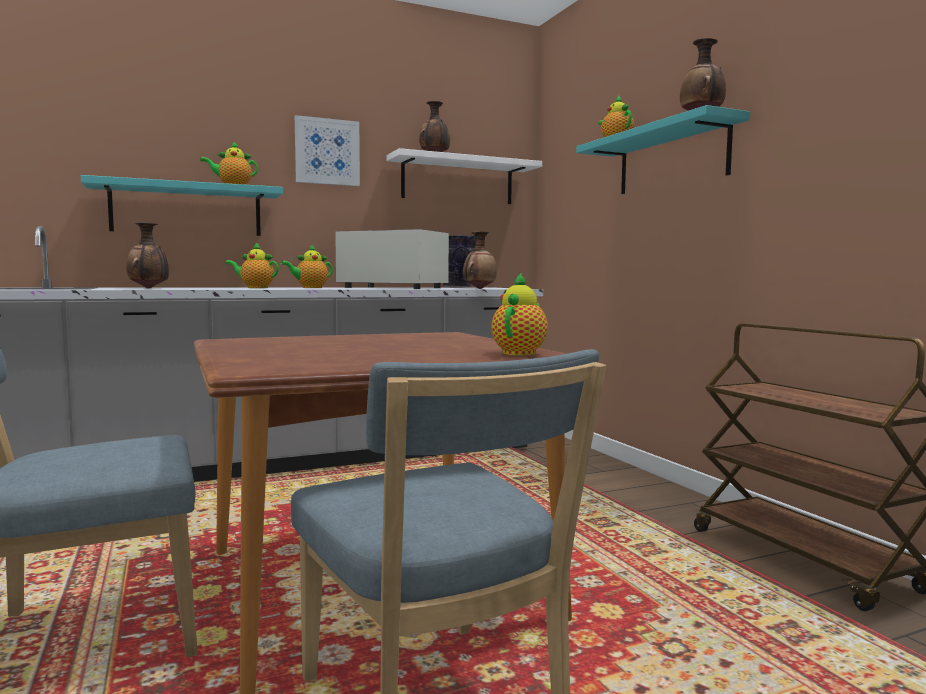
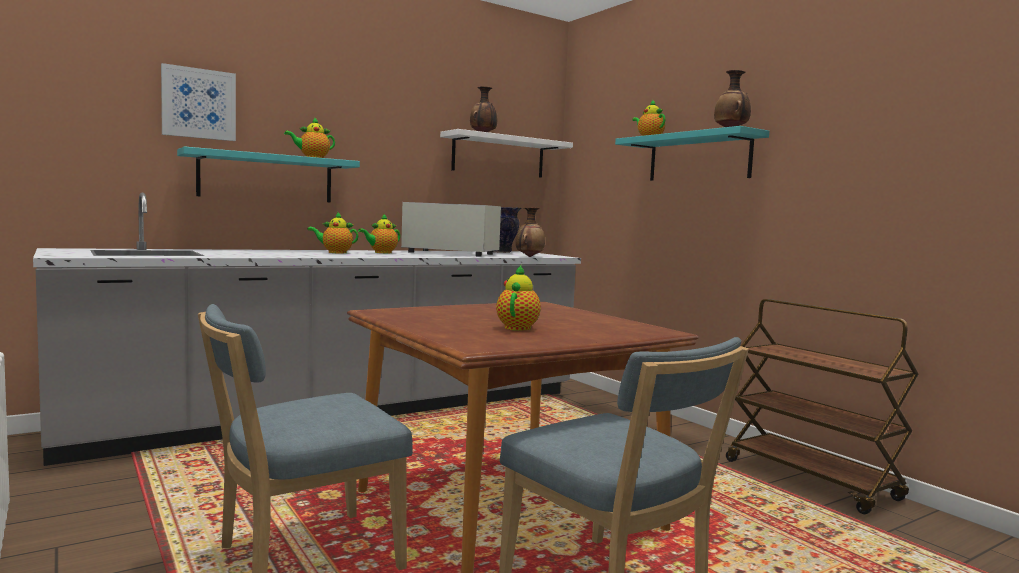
camera: 10 degrees left, 0 degrees up
vase [126,222,169,288] -> none
picture [295,115,360,186] -> picture moved to [161,63,236,141]
teapot [491,272,548,355] -> teapot moved to [496,265,541,331]

